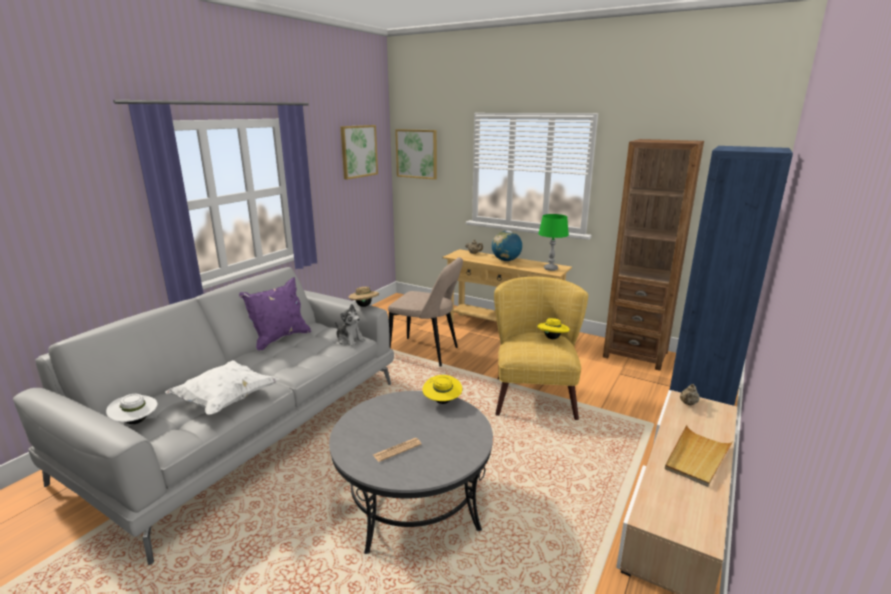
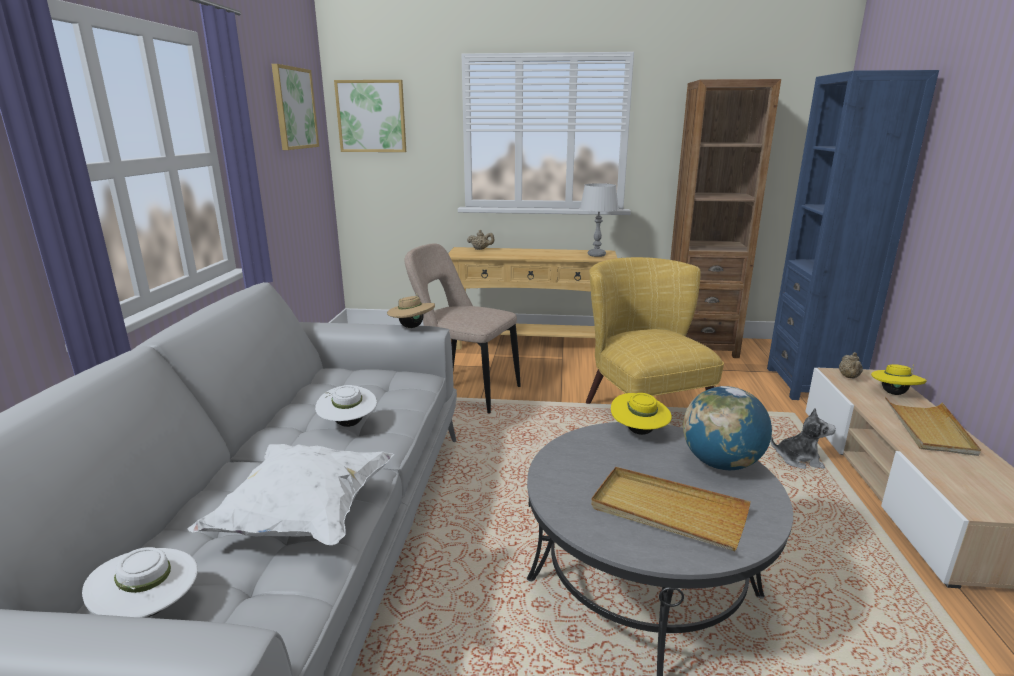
camera: 25 degrees left, 0 degrees up
purple pillow [239,277,311,351] -> none
plush toy [335,304,365,346] -> plush toy moved to [771,408,836,469]
newspaper [373,438,422,462] -> beige tray [591,467,751,551]
beige chair [388,257,463,367] -> beige chair turned 150 degrees counterclockwise [404,243,521,413]
globe [492,231,522,261] -> globe moved to [683,386,772,470]
yellow hat [537,318,570,339] -> yellow hat moved to [871,364,927,395]
green table lamp [538,214,569,271] -> grey table lamp [580,183,619,257]
none -> white hat [315,385,377,427]

